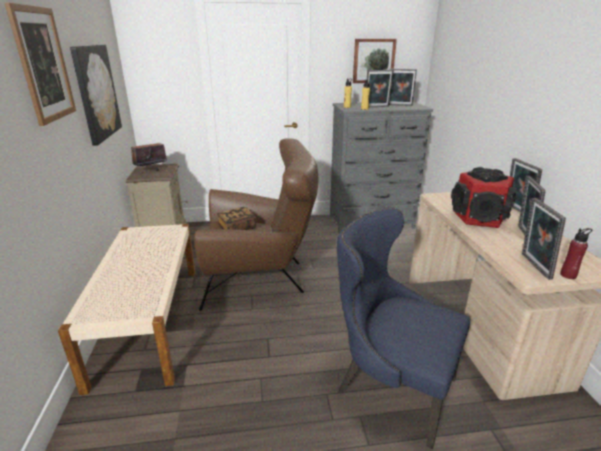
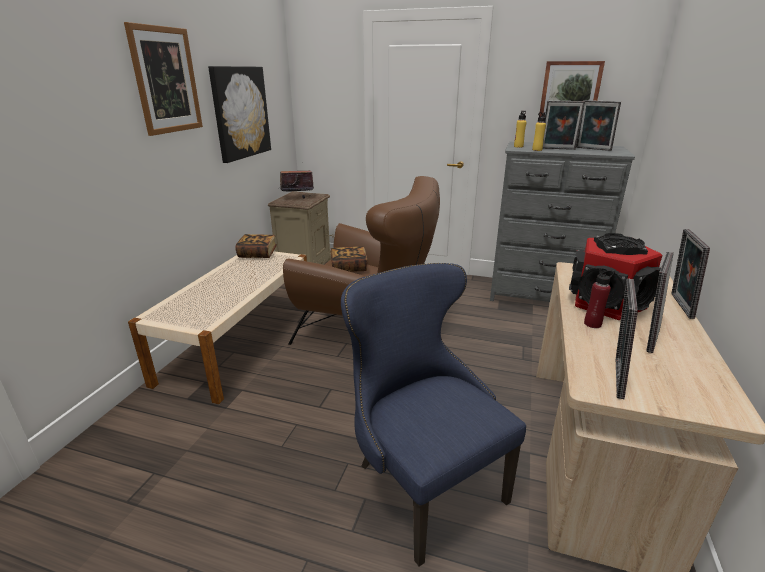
camera: 25 degrees right, 0 degrees up
red bottle [560,228,592,279] -> red bottle moved to [584,268,615,328]
none -> book [235,234,277,258]

